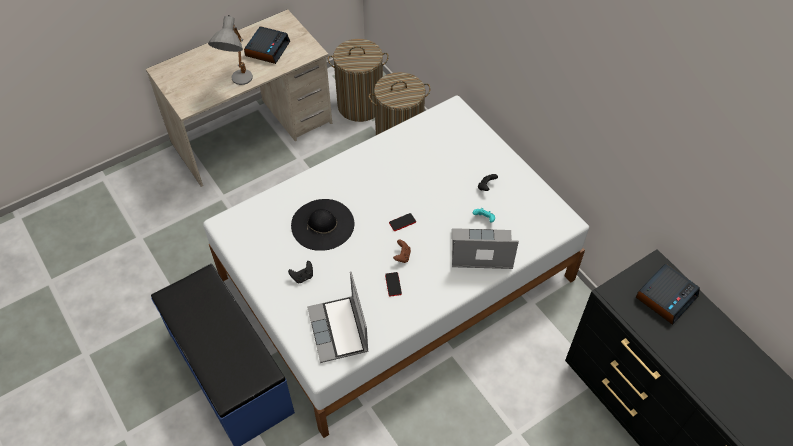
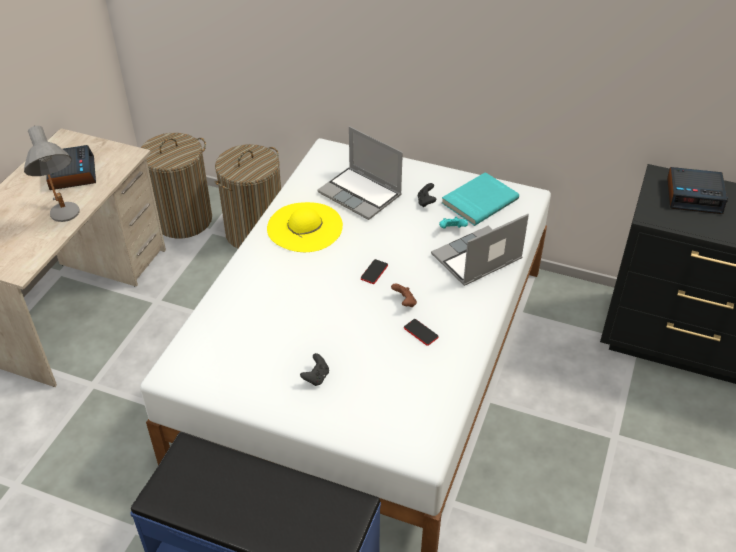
camera: 35 degrees left, 10 degrees down
black hat [291,199,354,251] -> none
laptop [307,271,369,363] -> laptop moved to [317,126,403,220]
alarm clock [636,264,700,325] -> alarm clock turned 90 degrees clockwise [667,167,728,214]
none -> yellow hat [267,202,343,252]
none -> turquoise book [442,172,519,226]

